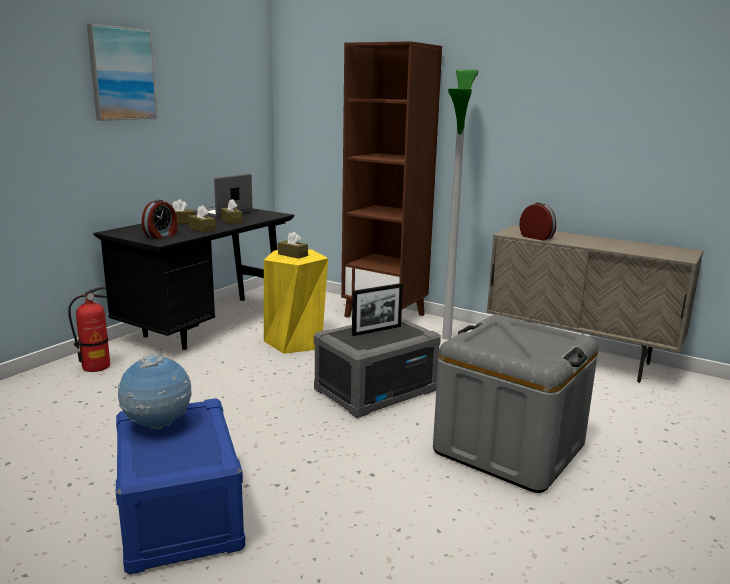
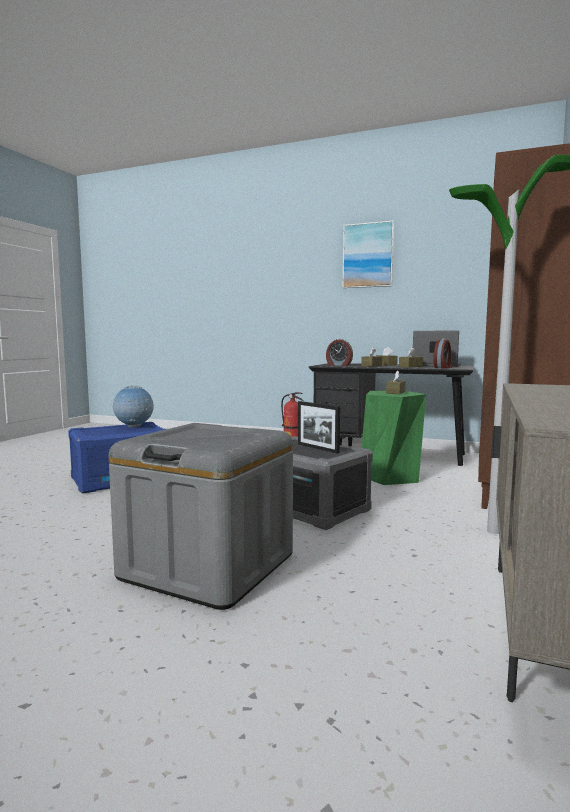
camera: 80 degrees right, 10 degrees down
yellow stool [264,250,328,354] -> green stool [362,391,426,485]
alarm clock [519,202,556,241] -> alarm clock moved to [433,338,452,369]

